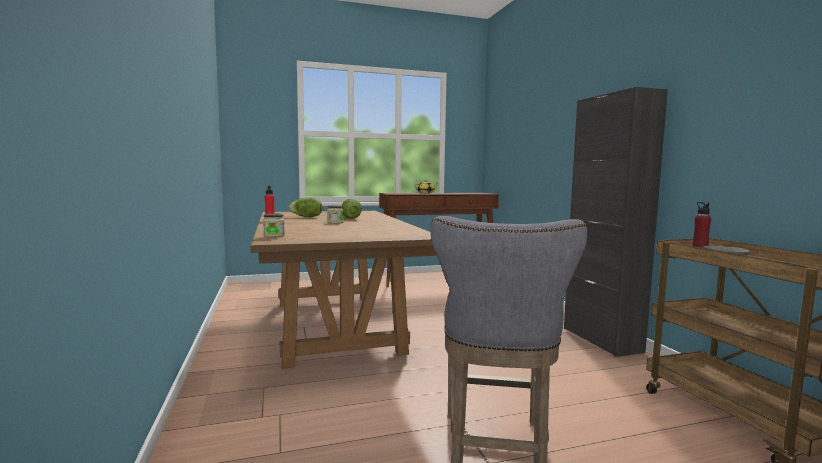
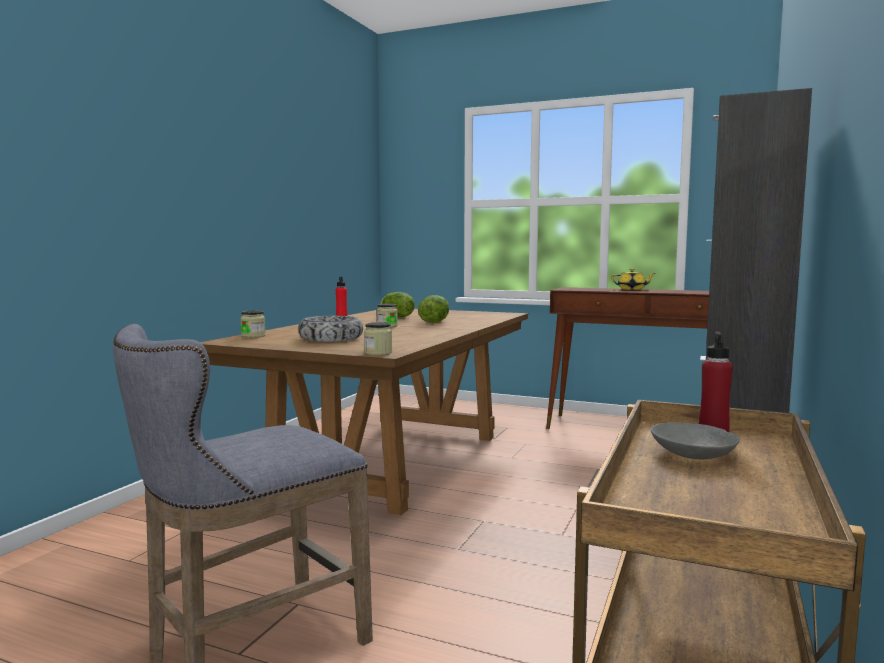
camera: 40 degrees right, 0 degrees up
none -> bowl [298,316,363,342]
none -> jar [364,322,392,355]

